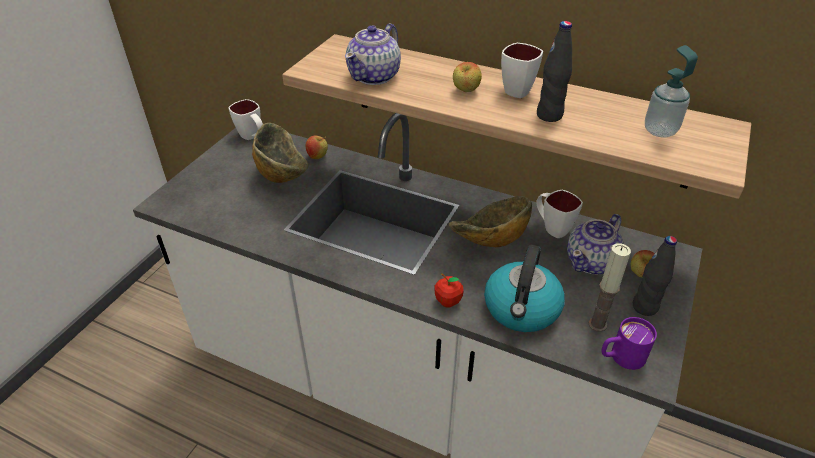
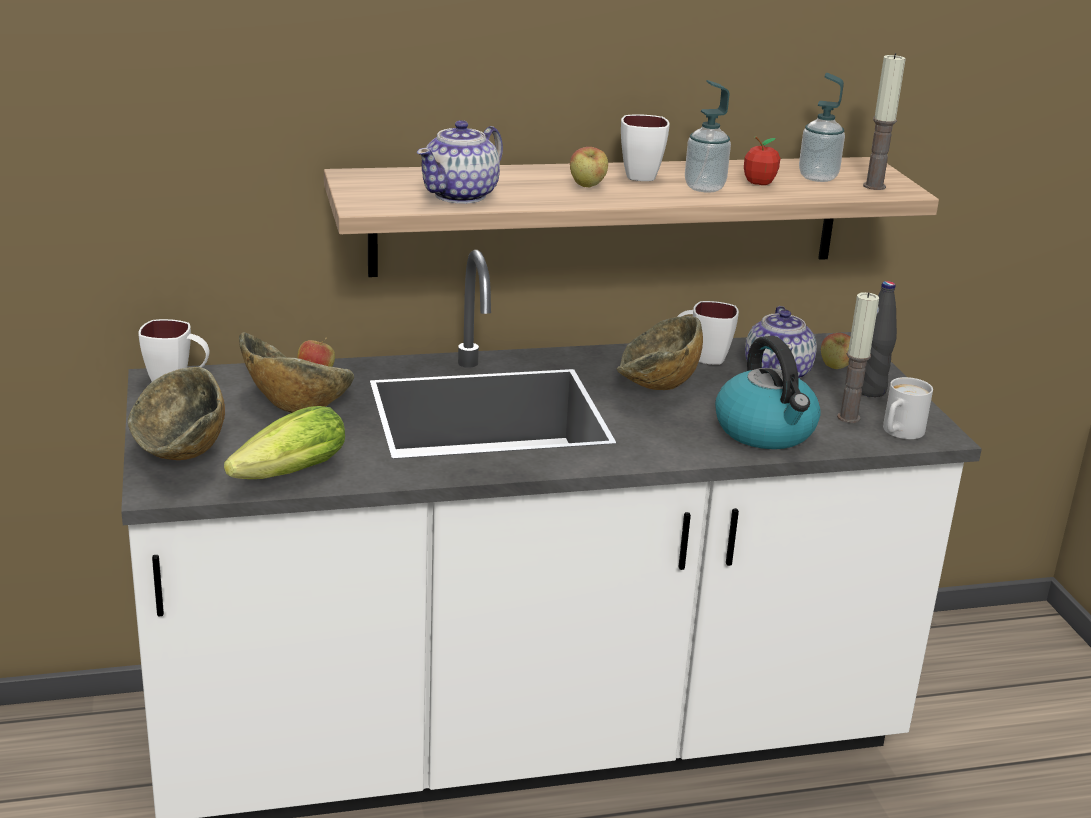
camera: 40 degrees left, 15 degrees down
teapot [345,23,401,85] -> teapot turned 45 degrees clockwise [417,120,503,204]
apple [435,273,464,308] -> apple moved to [744,137,781,185]
black bottle [537,21,572,122] -> soap dispenser [685,80,731,193]
purple mug [601,317,657,370] -> white mug [883,377,933,439]
none -> bowl [128,367,225,460]
none -> lettuce [224,406,345,479]
none -> candle [863,53,906,190]

